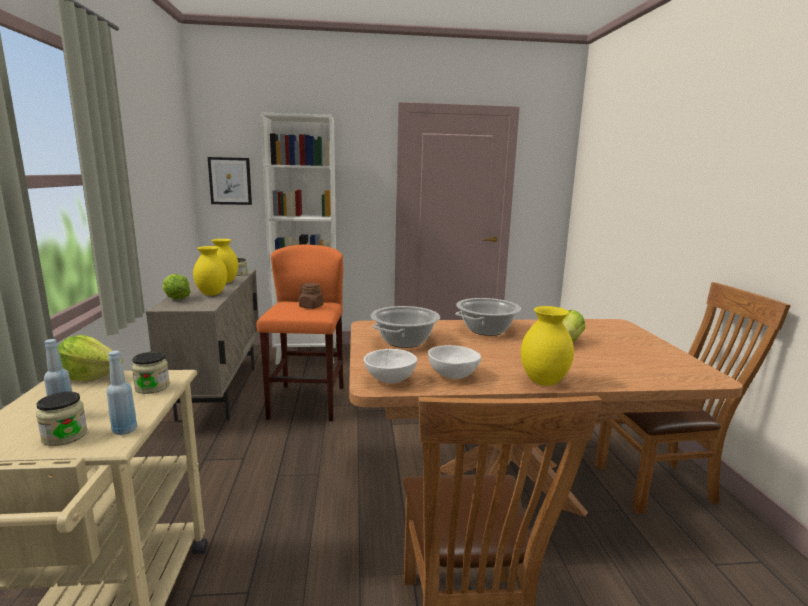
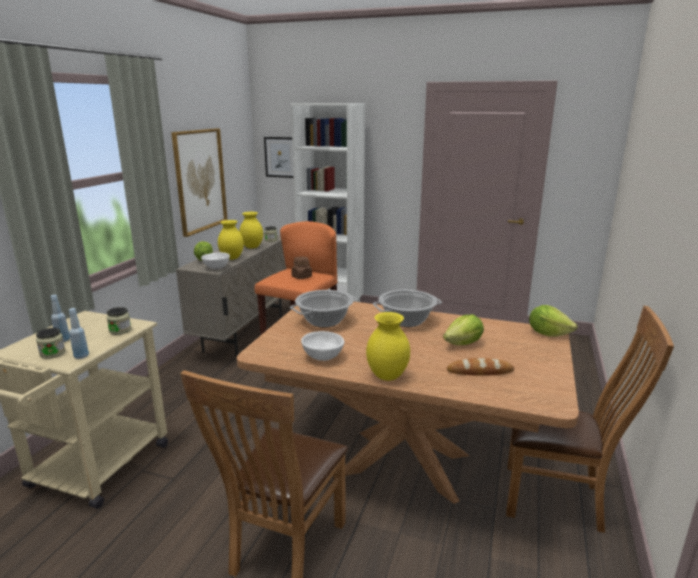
camera: 25 degrees right, 5 degrees up
lettuce [57,335,123,381] -> lettuce moved to [529,305,577,337]
white bowl [364,349,417,383] -> white bowl moved to [201,252,230,269]
none -> picture [171,128,228,237]
none -> bread [447,358,514,376]

